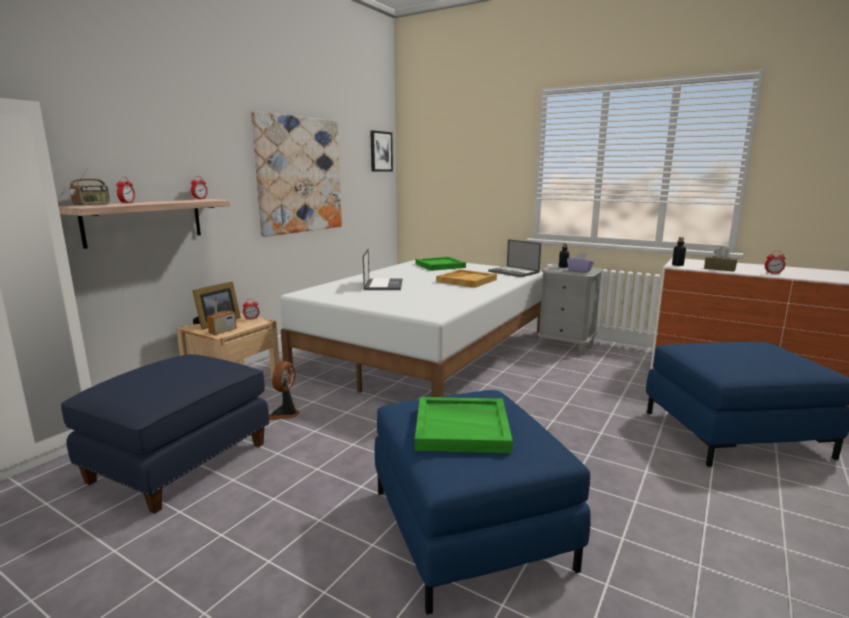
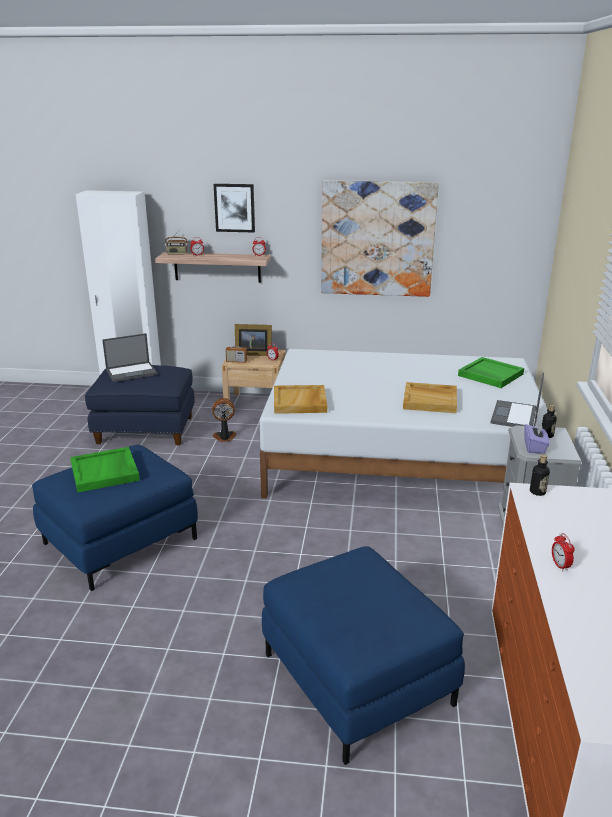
camera: 65 degrees right, 10 degrees up
laptop [363,249,402,290] -> laptop moved to [102,333,158,382]
picture [370,130,393,171] -> picture moved to [214,184,255,232]
brown tissue box [704,247,737,272] -> none
none -> beige tray [274,385,327,414]

